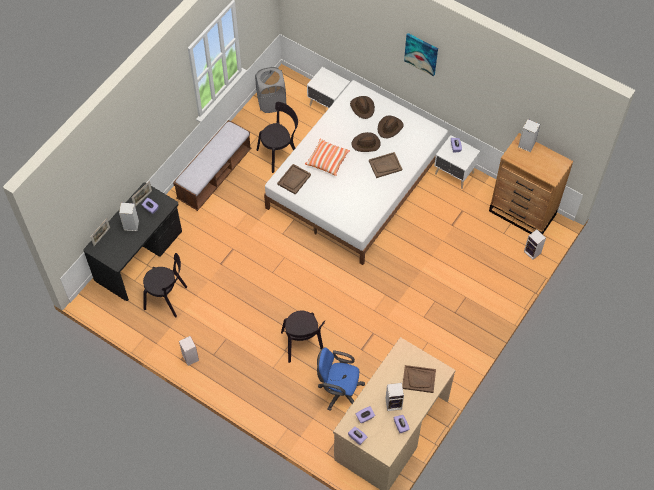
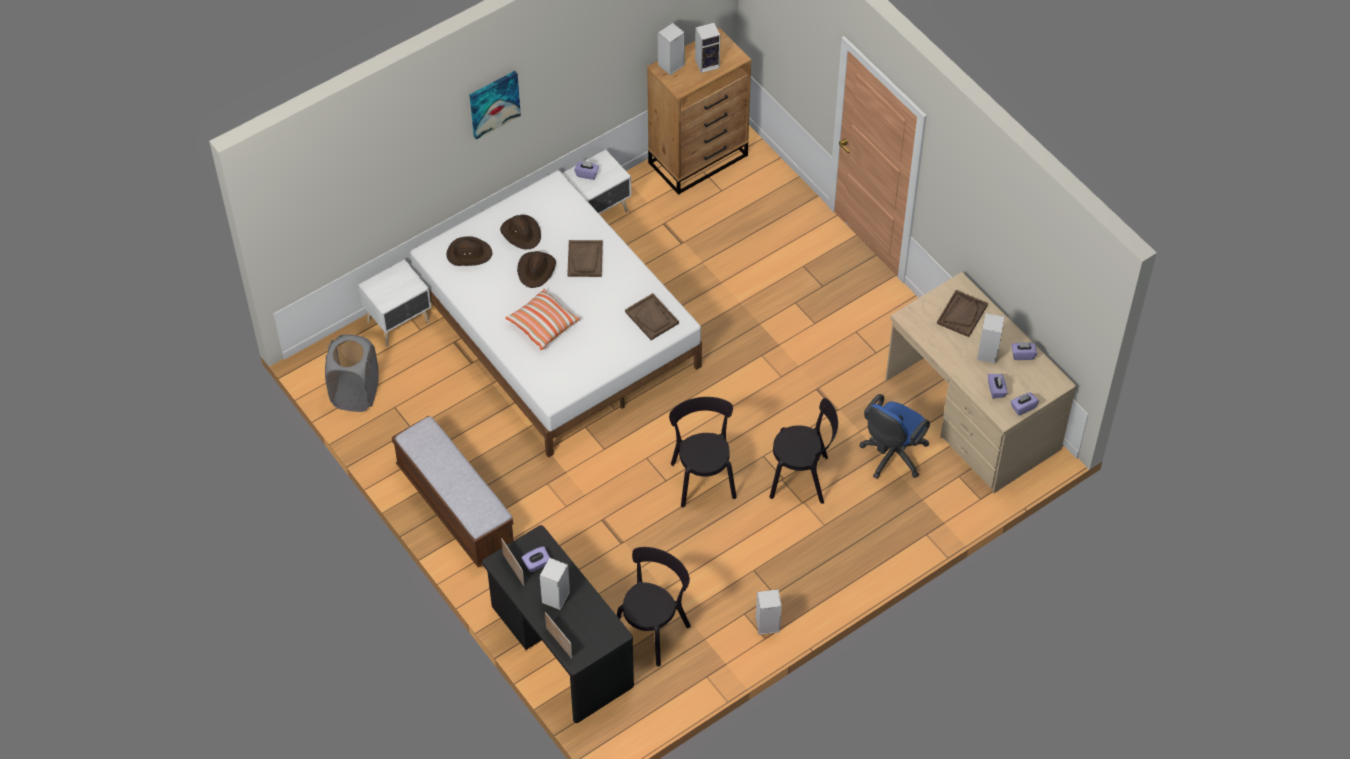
camera: 70 degrees left, 5 degrees down
black chair [257,102,298,173] -> black chair moved to [669,397,737,507]
brown tray [277,164,311,195] -> brown tray moved to [625,293,679,340]
speaker [524,229,546,260] -> speaker moved to [695,23,720,73]

